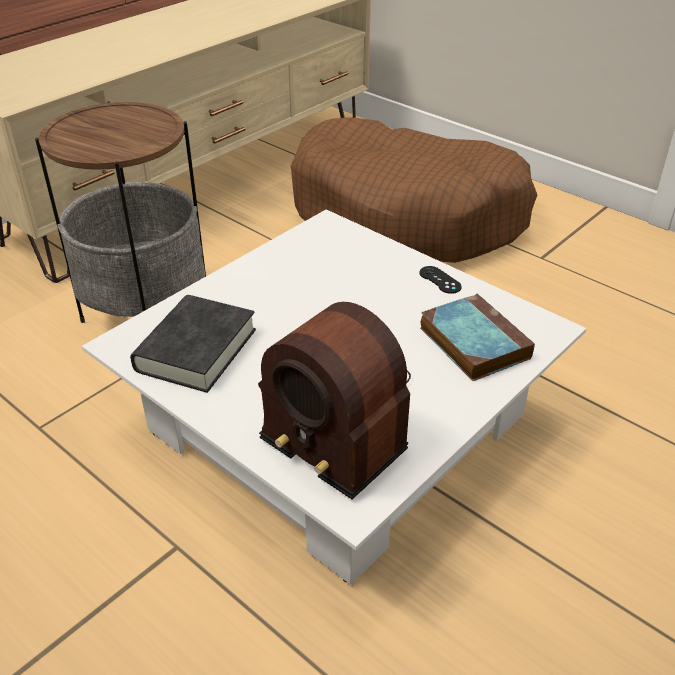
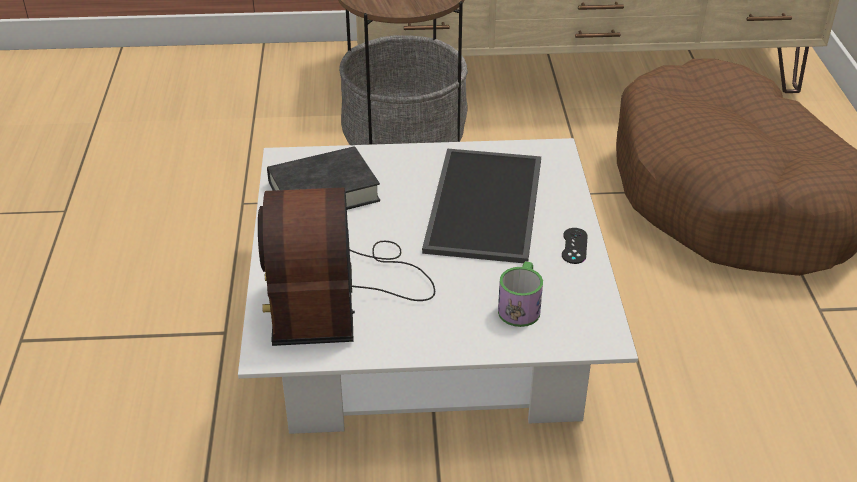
camera: 45 degrees right, 0 degrees up
book [420,294,535,381] -> mug [498,261,543,327]
none -> tray [422,149,541,263]

